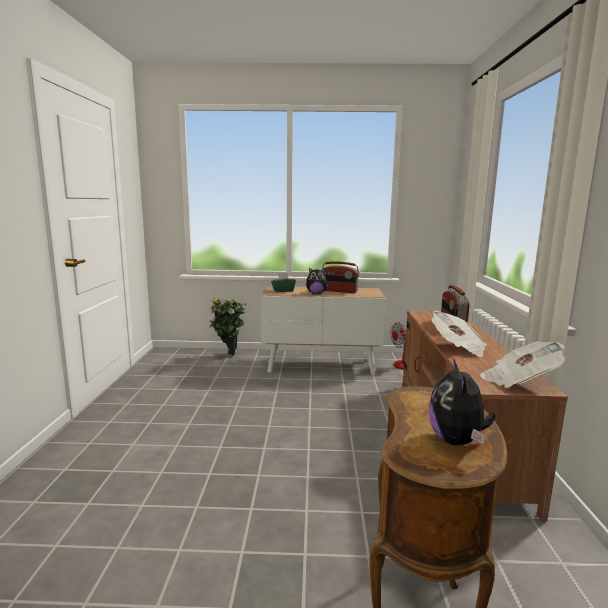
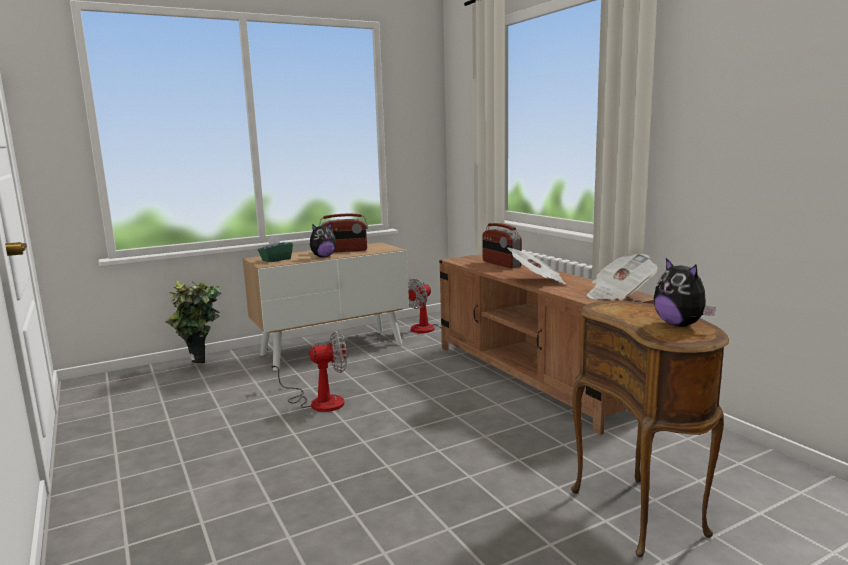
camera: 30 degrees left, 0 degrees up
none -> fan [271,332,347,412]

